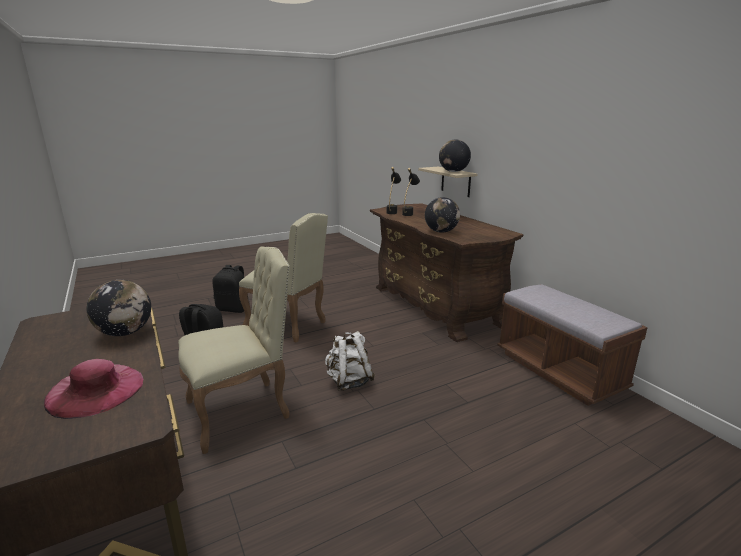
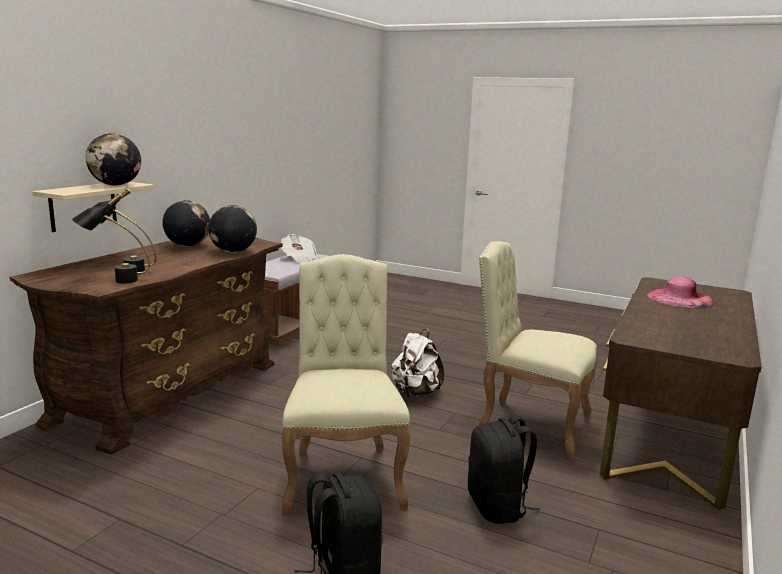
camera: 125 degrees left, 5 degrees down
globe [87,280,151,336] -> globe moved to [162,200,210,246]
none -> newspaper [281,234,317,263]

